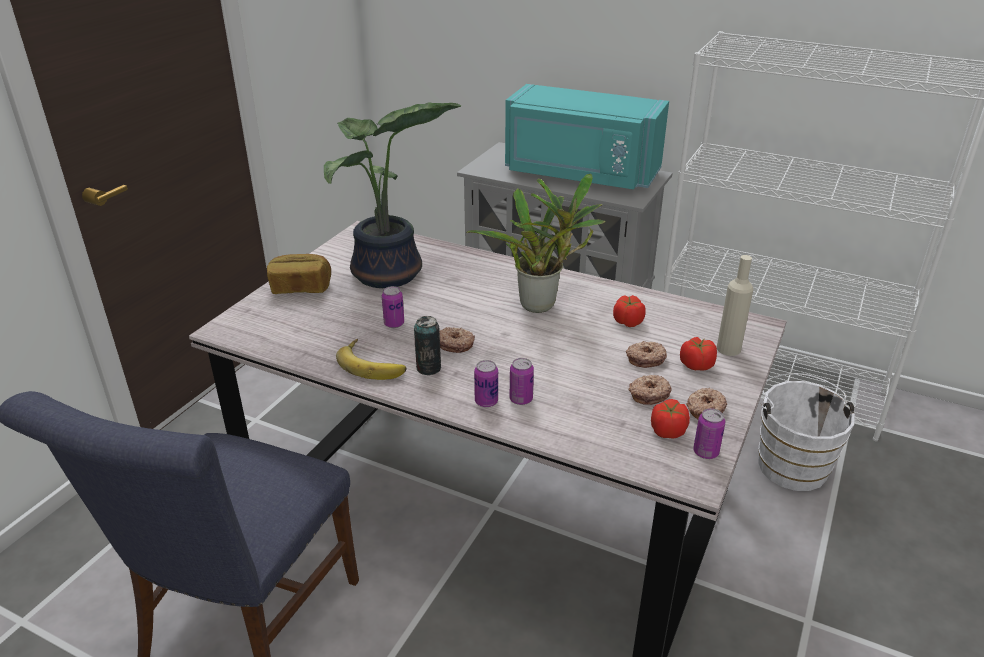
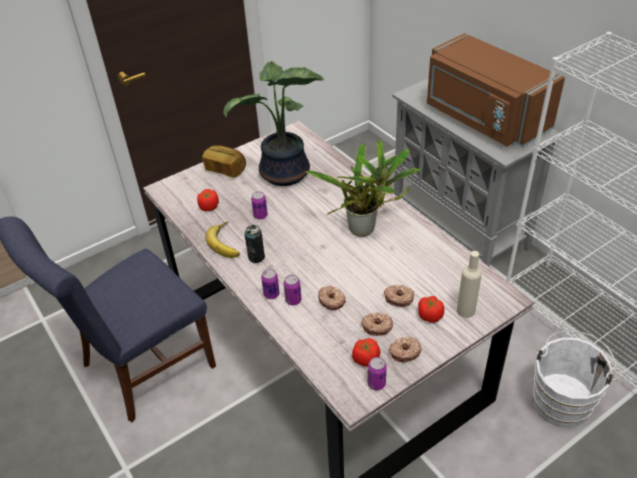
camera: 30 degrees right, 10 degrees up
donut [440,327,475,353] -> donut moved to [318,286,346,310]
turquoise microwave [505,84,669,189] -> brown microwave [427,33,565,148]
tomato [613,295,646,327] -> tomato moved to [197,189,219,211]

